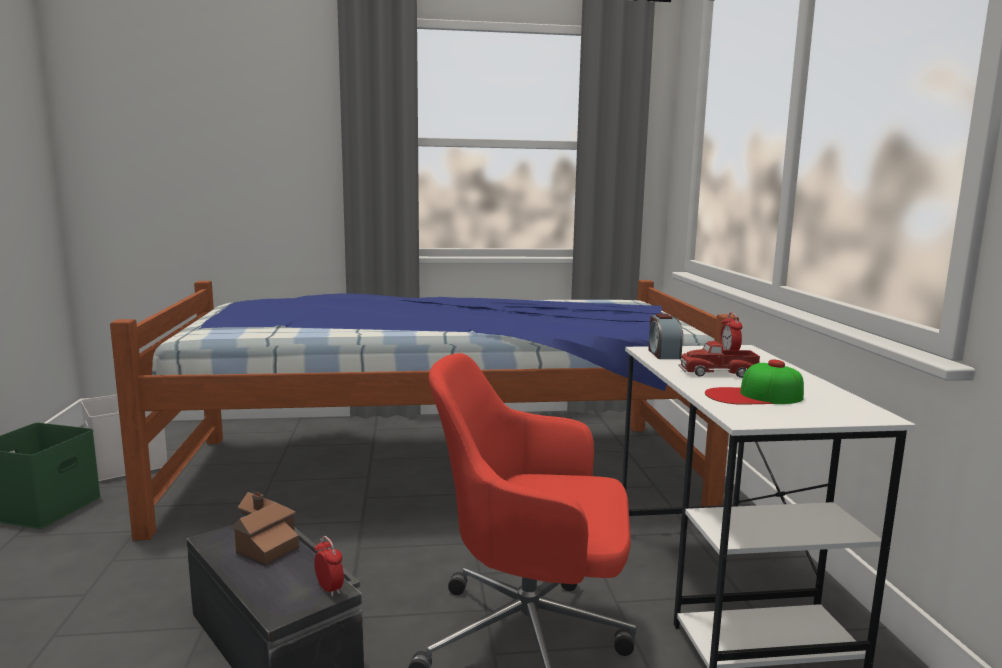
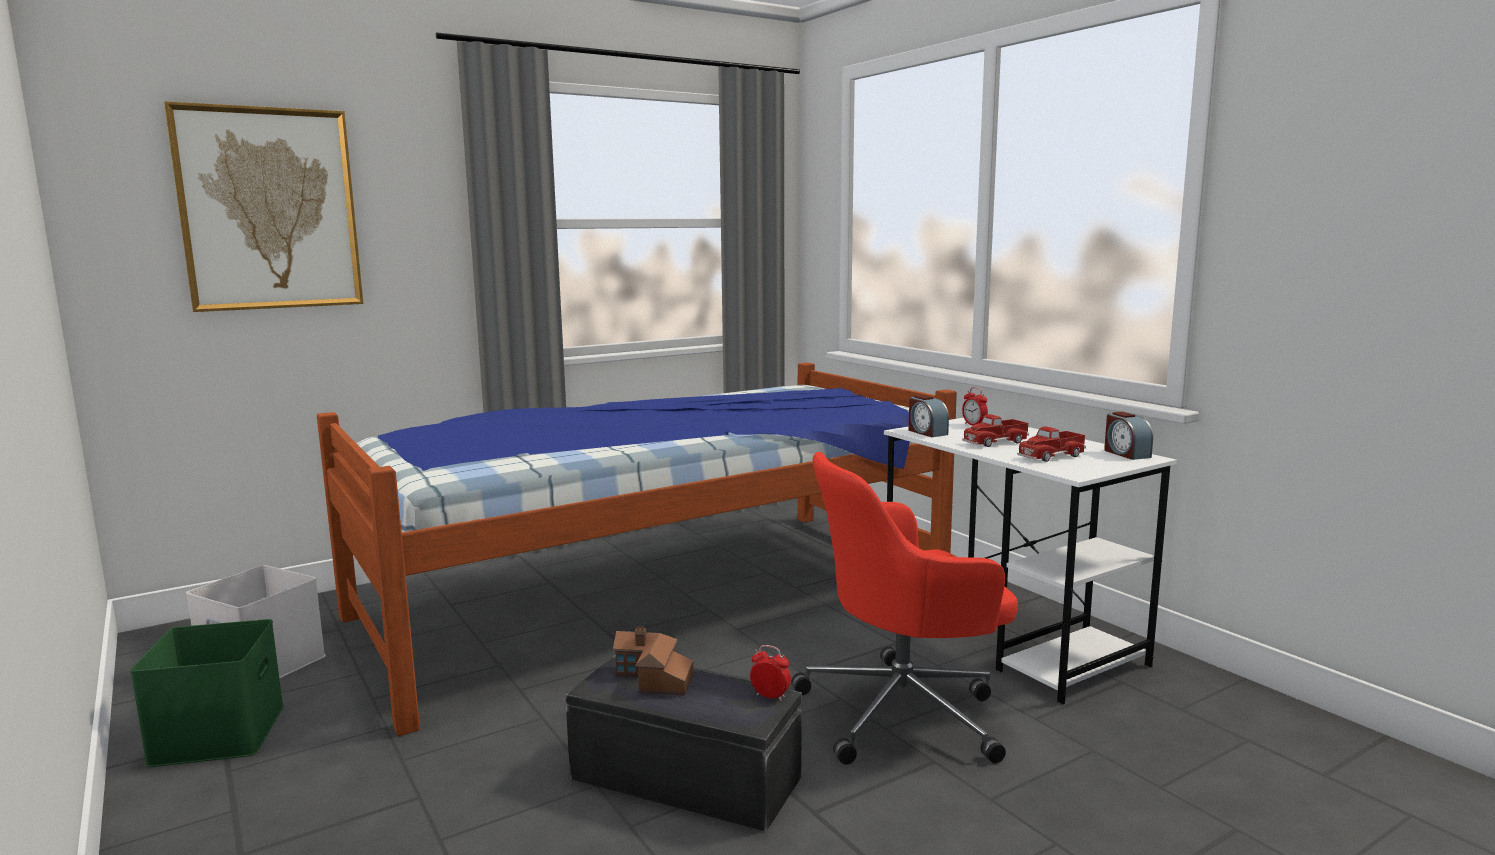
camera: 25 degrees left, 0 degrees up
cap [705,359,804,405] -> toy truck [1017,426,1086,462]
none -> picture [164,101,363,312]
none -> alarm clock [1104,412,1153,460]

